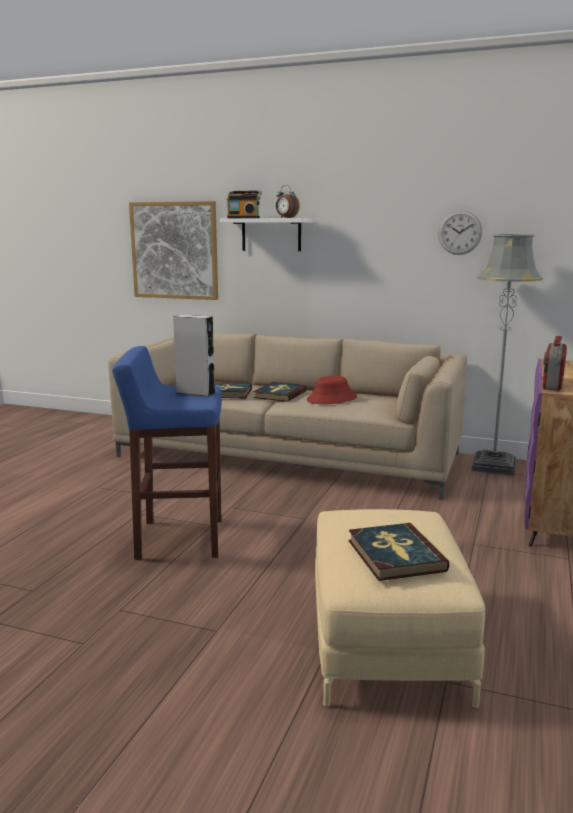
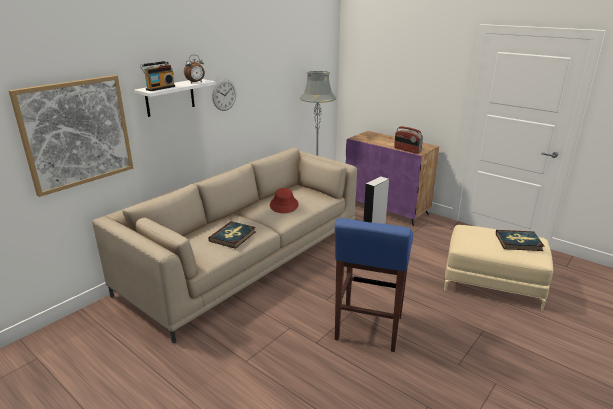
camera: 70 degrees left, 10 degrees up
book [253,382,307,402] -> none
wall clock [438,210,482,255] -> wall clock moved to [212,79,236,111]

